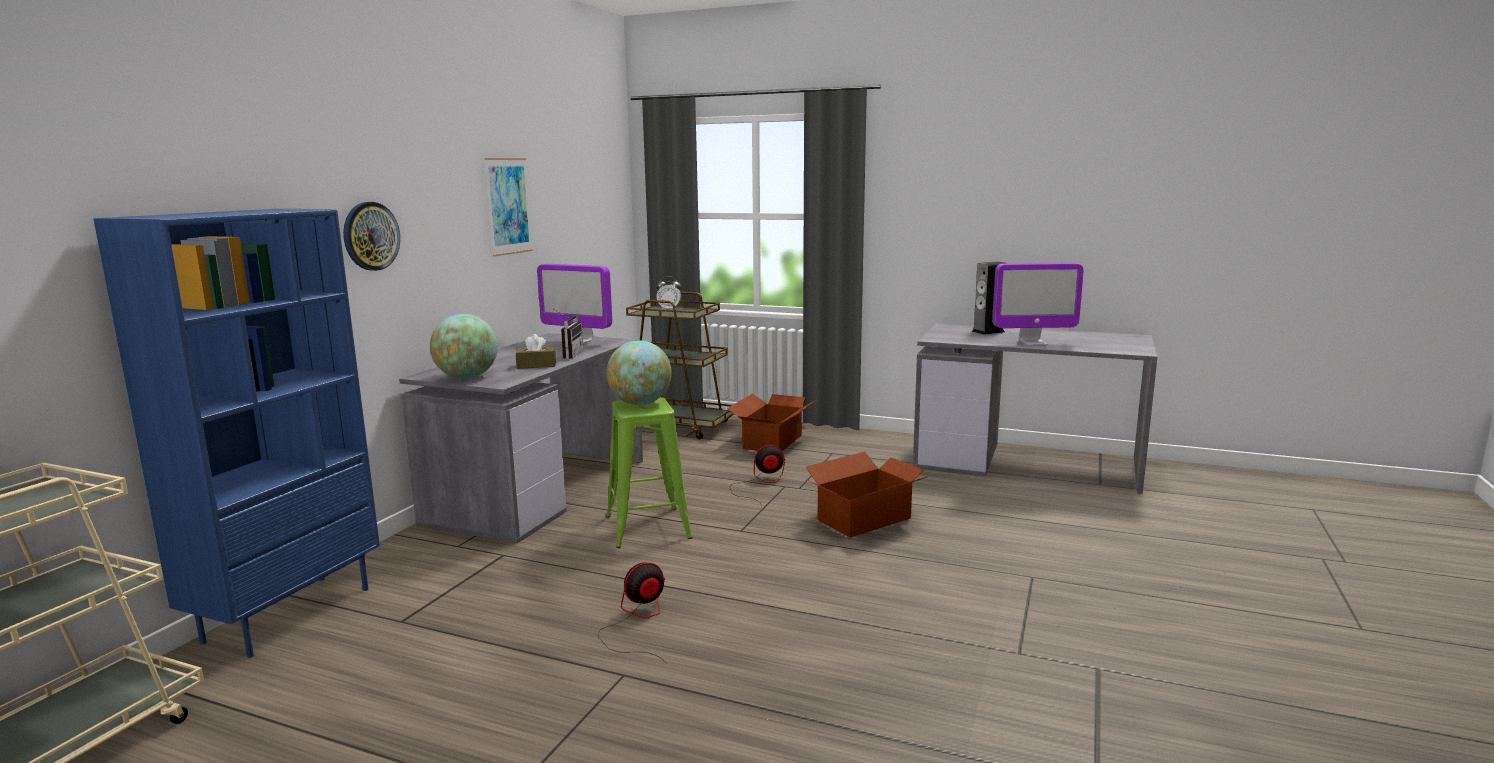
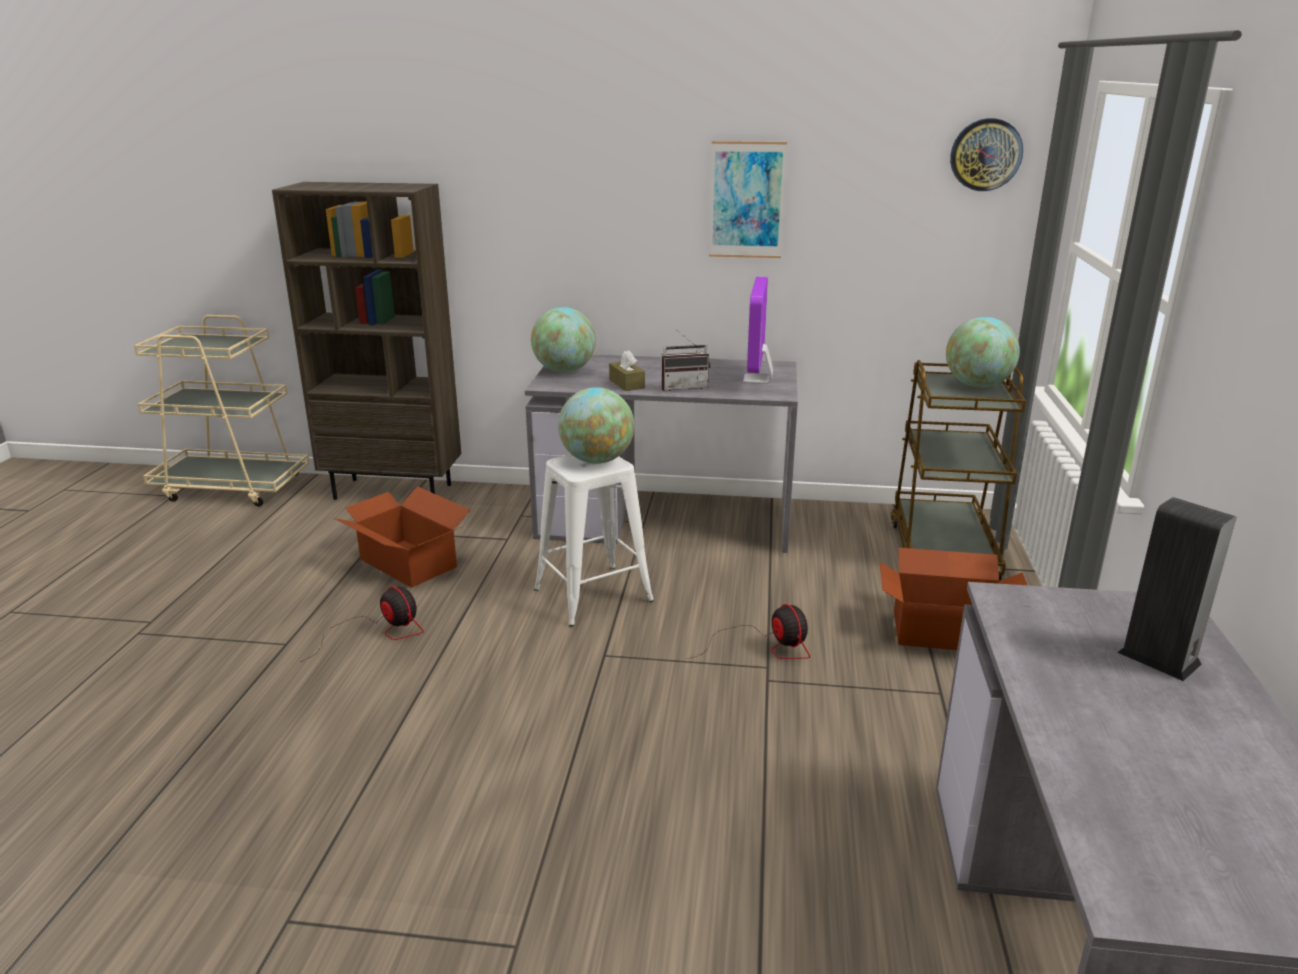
camera: 75 degrees right, 10 degrees up
blue bookcase [93,209,380,658] -> brown bookcase [272,182,461,500]
wall clock [343,202,400,271] -> wall clock moved to [950,118,1023,191]
green stool [606,397,693,548] -> white stool [534,455,654,627]
alarm clock [656,276,681,310] -> globe [946,317,1020,388]
cardboard box [805,452,927,538] -> cardboard box moved to [334,486,470,588]
monitor [992,263,1083,346] -> none

